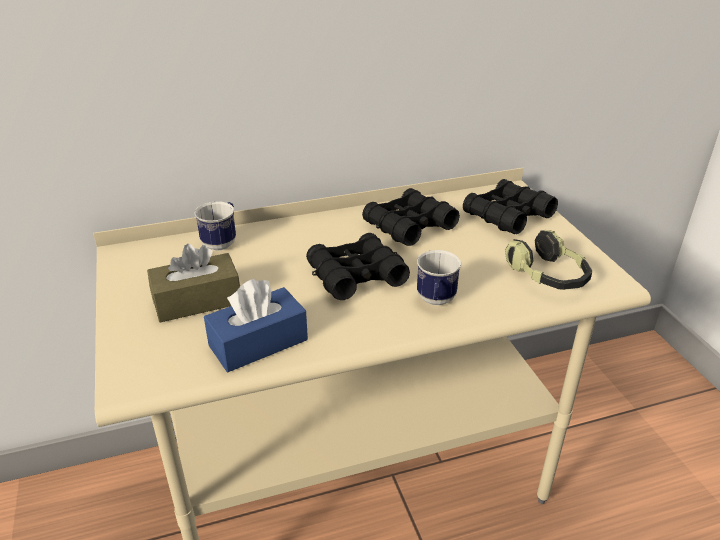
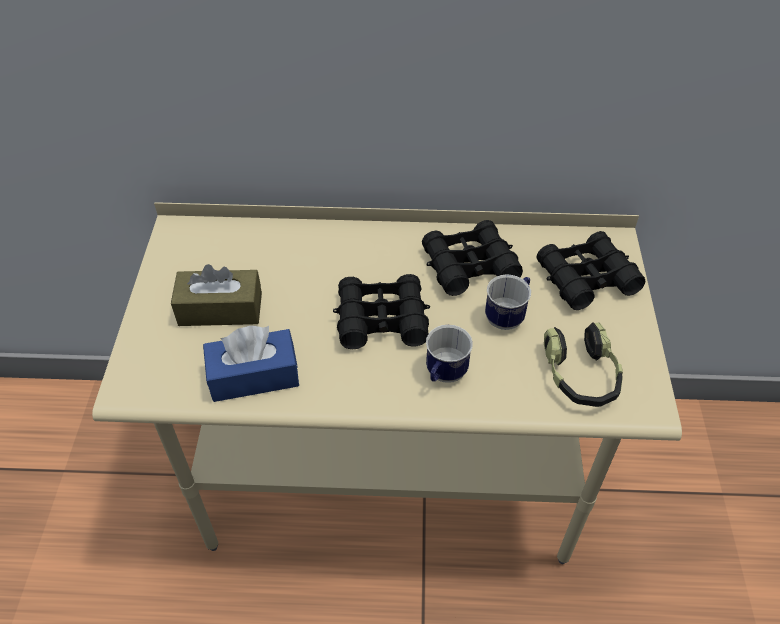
camera: 20 degrees right, 15 degrees up
mug [195,202,236,251] -> mug moved to [485,274,531,330]

